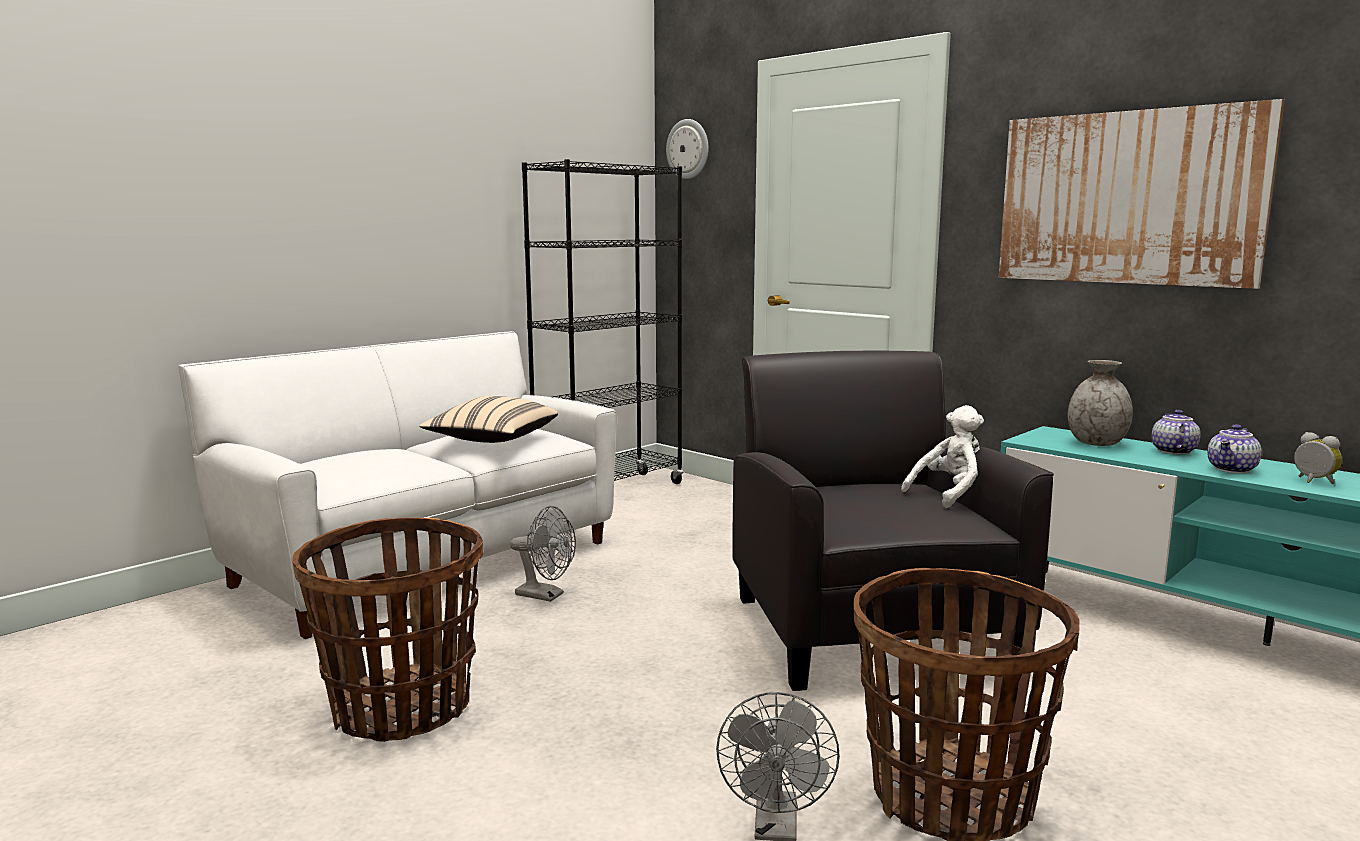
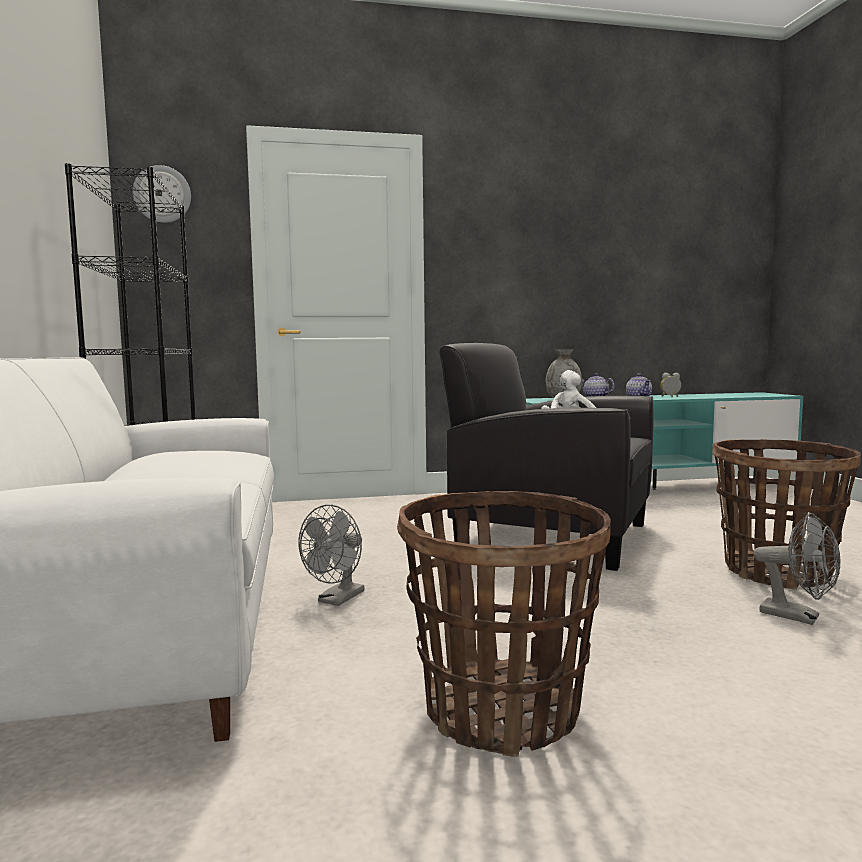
camera: 55 degrees left, 5 degrees down
beige pillow [420,396,558,443] -> none
grey fan [510,506,576,602] -> grey fan turned 150 degrees clockwise [298,505,365,606]
picture [999,99,1285,289] -> none

